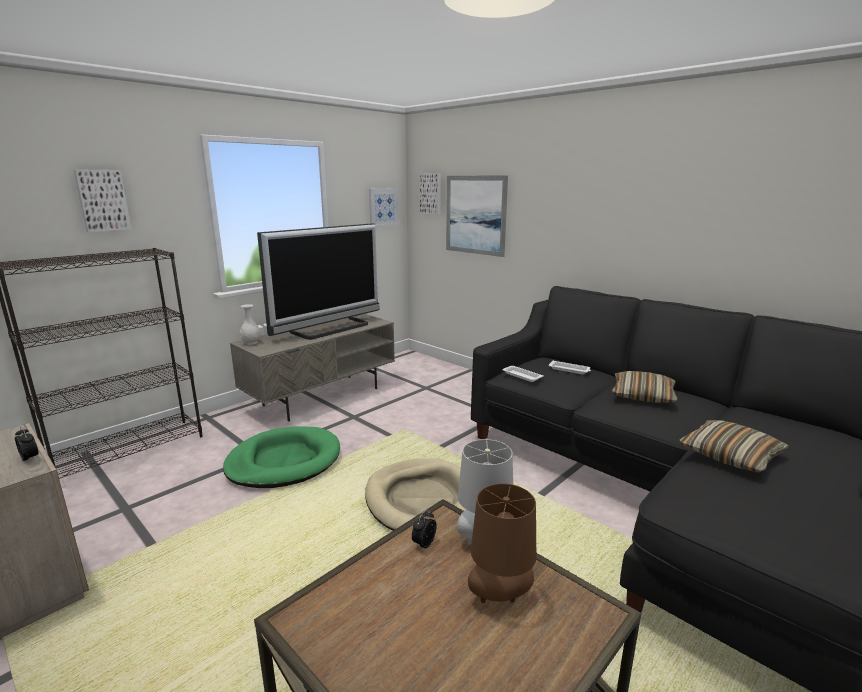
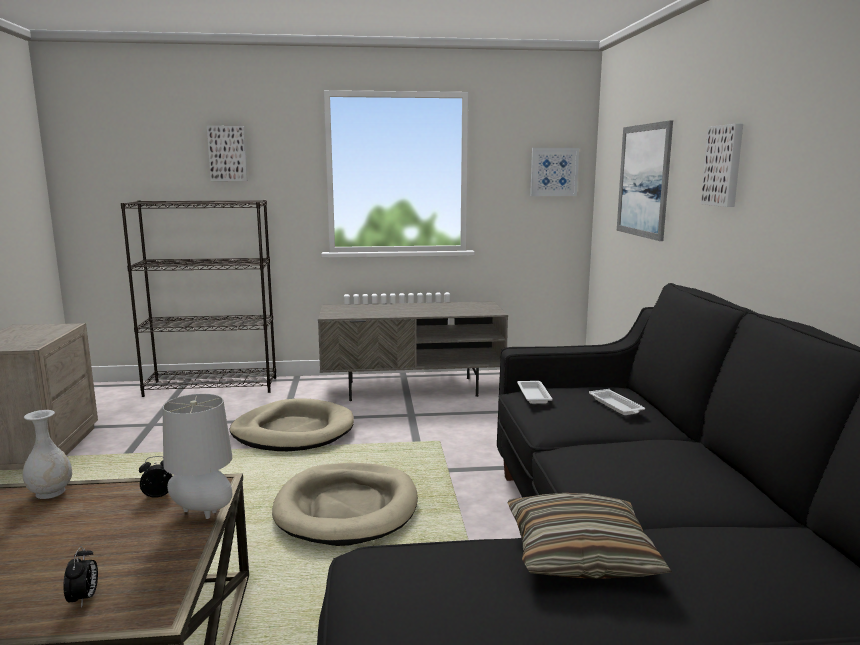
camera: 40 degrees right, 5 degrees down
alarm clock [15,427,39,461] -> alarm clock moved to [63,546,98,608]
green dog bed [223,426,340,488] -> beige dog bed [230,398,354,451]
white vase [240,304,261,345] -> white vase moved to [23,410,72,499]
television [257,223,380,340] -> none
picture [419,173,441,215] -> picture moved to [701,124,743,207]
brown table lamp [468,483,536,603] -> none
pillow [612,371,678,403] -> none

